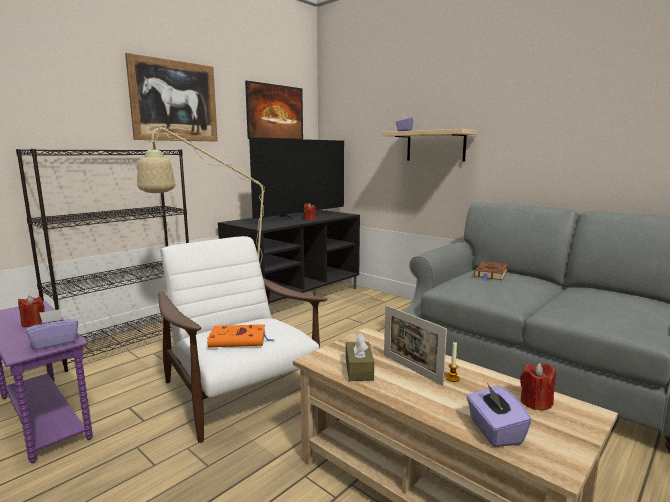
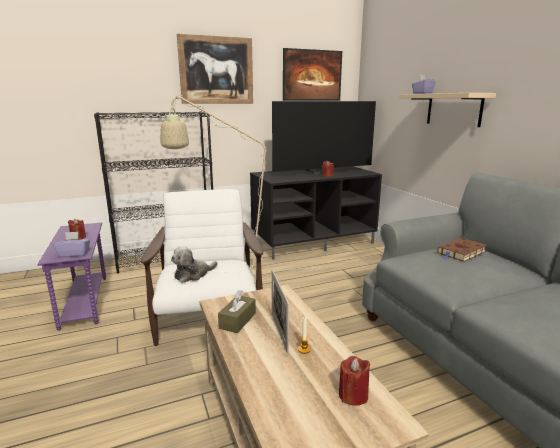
camera: 25 degrees right, 5 degrees up
orange book [207,324,275,347] -> plush toy [171,246,218,283]
purple tissue box [467,383,532,447] -> none

